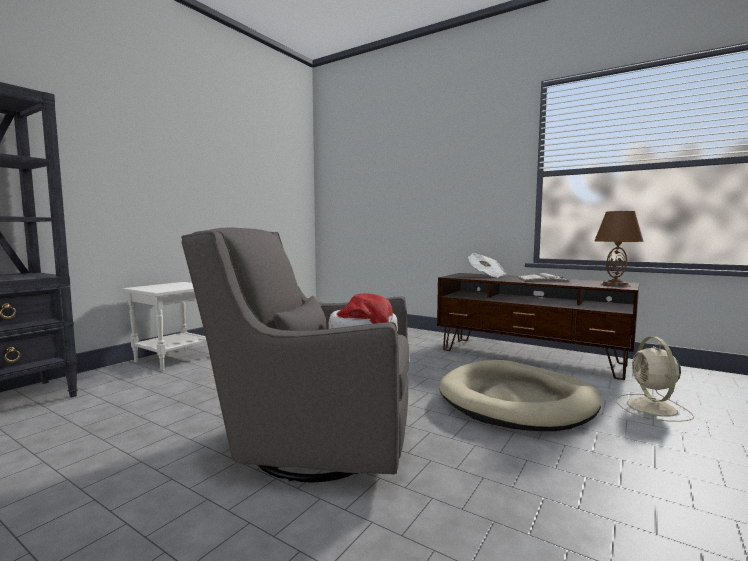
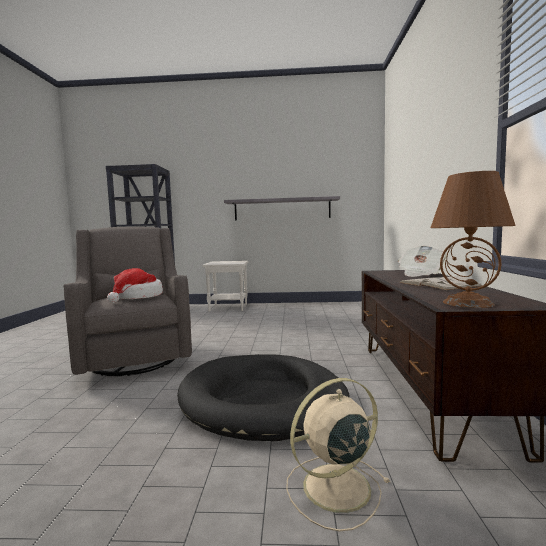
camera: 60 degrees right, 0 degrees up
beige dog bed [439,360,602,431] -> black dog bed [177,354,350,441]
none -> grey shelf [224,196,340,221]

